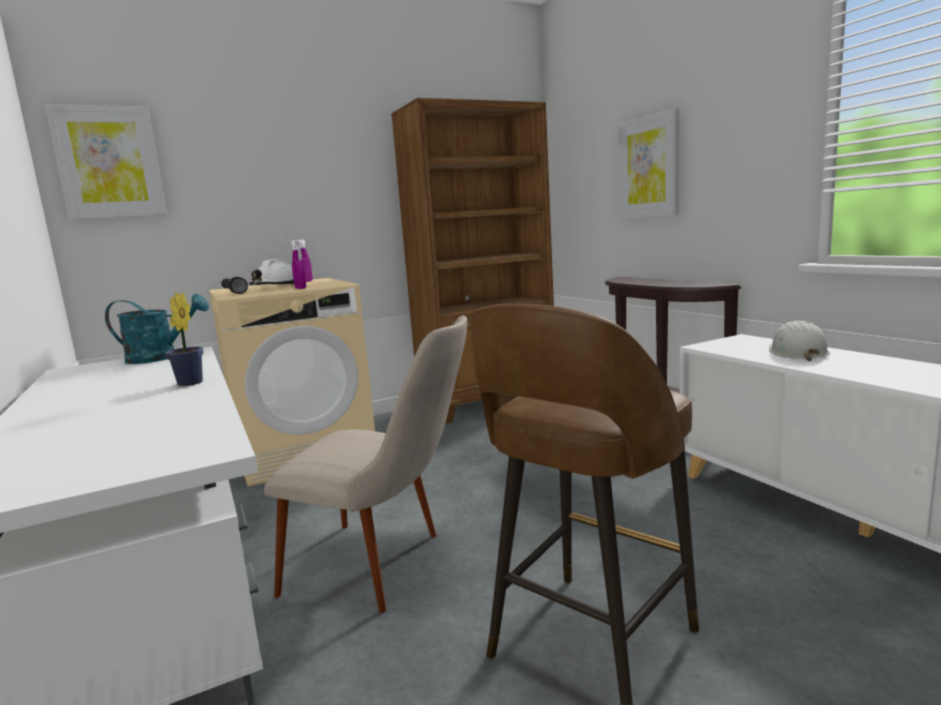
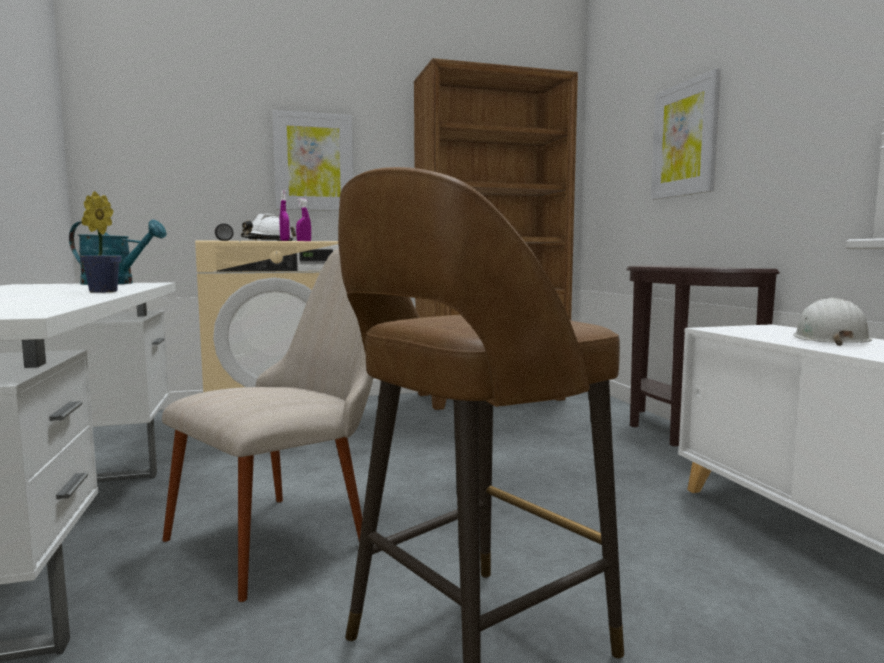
camera: 10 degrees right, 5 degrees down
picture [45,104,167,220] -> picture moved to [272,110,353,211]
beige chair [264,315,467,613] -> beige chair turned 75 degrees counterclockwise [162,248,373,602]

